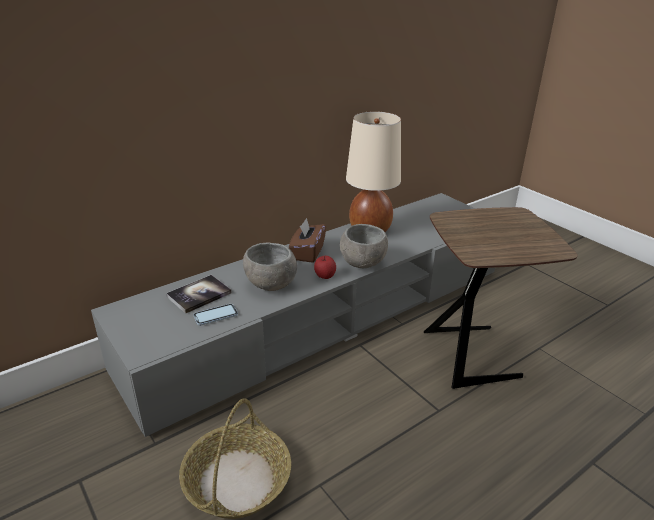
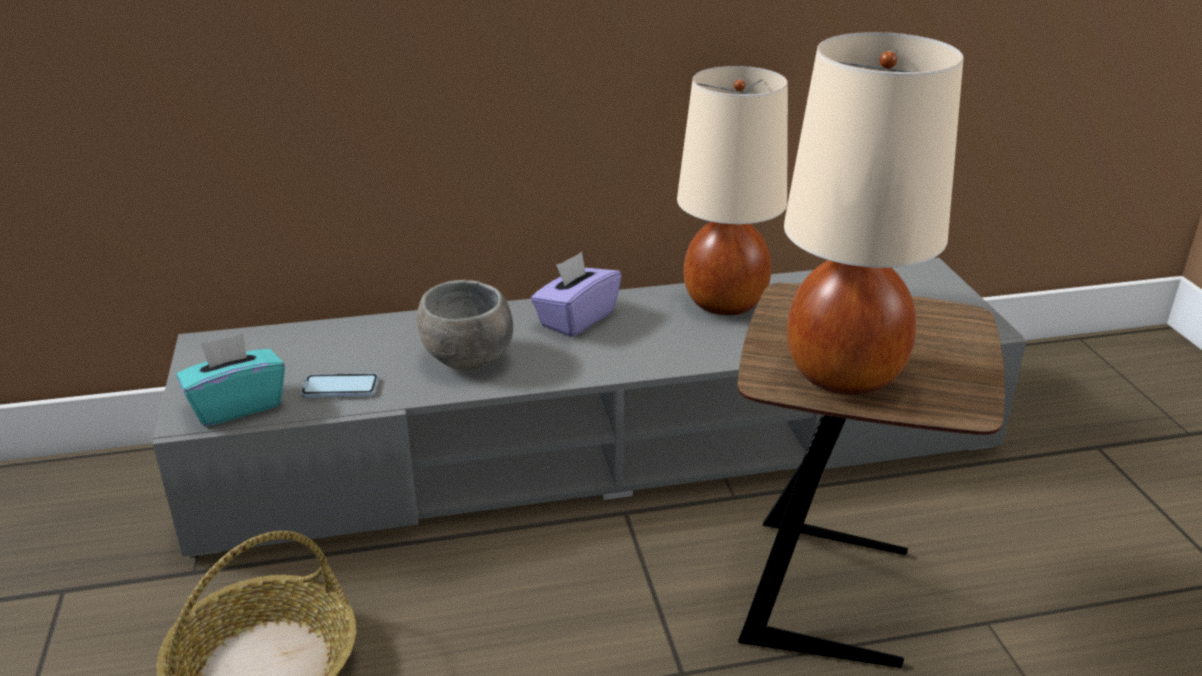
camera: 25 degrees right, 0 degrees up
book [166,275,232,314] -> none
brown tissue box [289,218,326,263] -> purple tissue box [531,252,622,337]
apple [314,256,336,279] -> none
grey bowl [340,224,388,268] -> none
none -> turquoise tissue box [176,333,285,426]
none -> beige table lamp [784,32,964,395]

